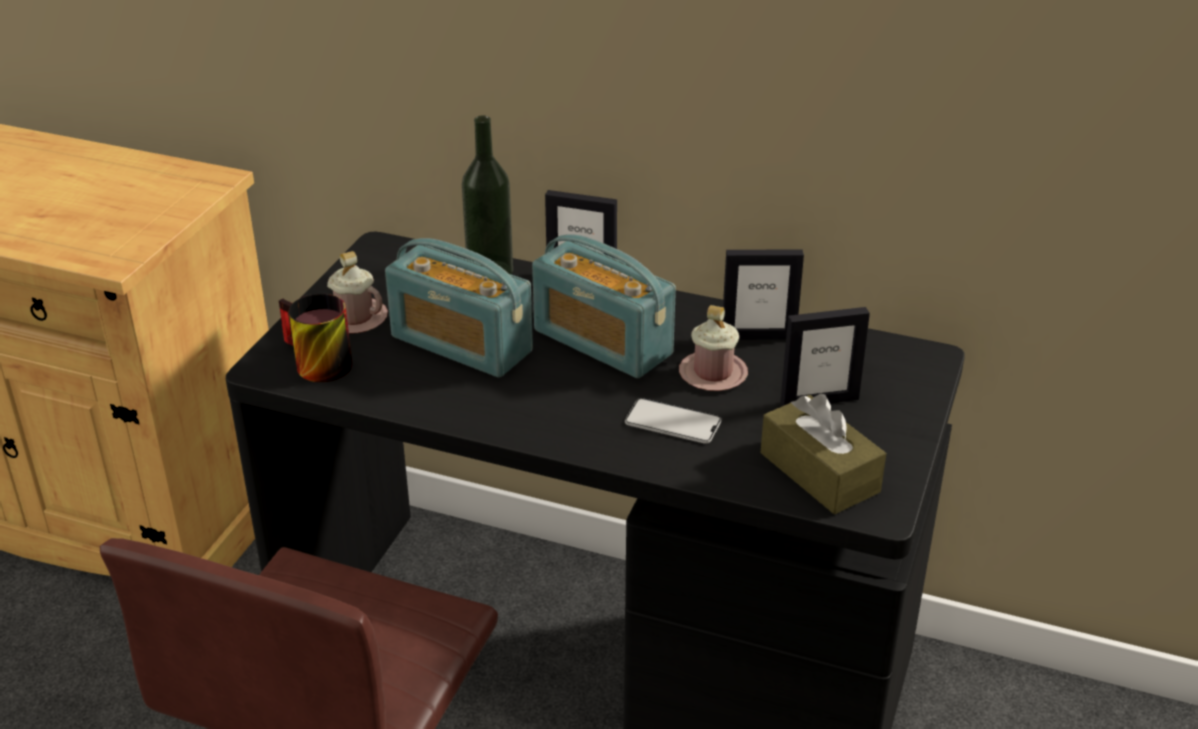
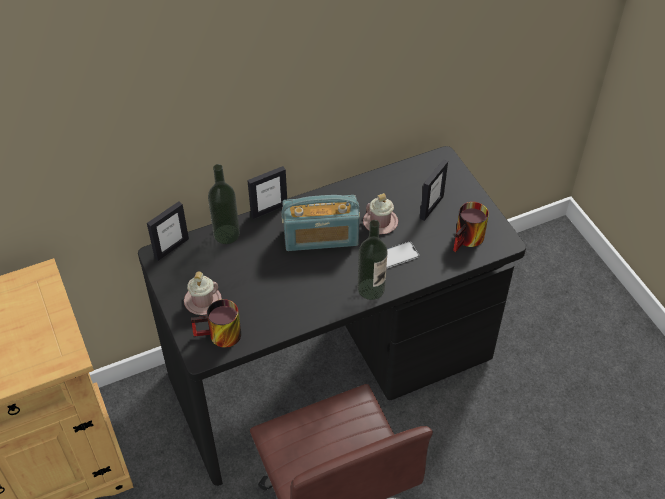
camera: 45 degrees left, 15 degrees up
radio [385,238,533,378] -> none
picture frame [722,250,804,340] -> picture frame moved to [147,201,189,261]
brown tissue box [761,393,886,514] -> mug [453,202,489,252]
none -> bottle [357,220,388,300]

